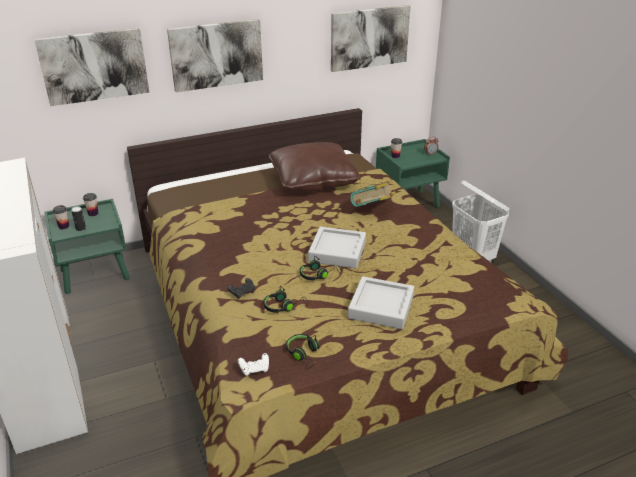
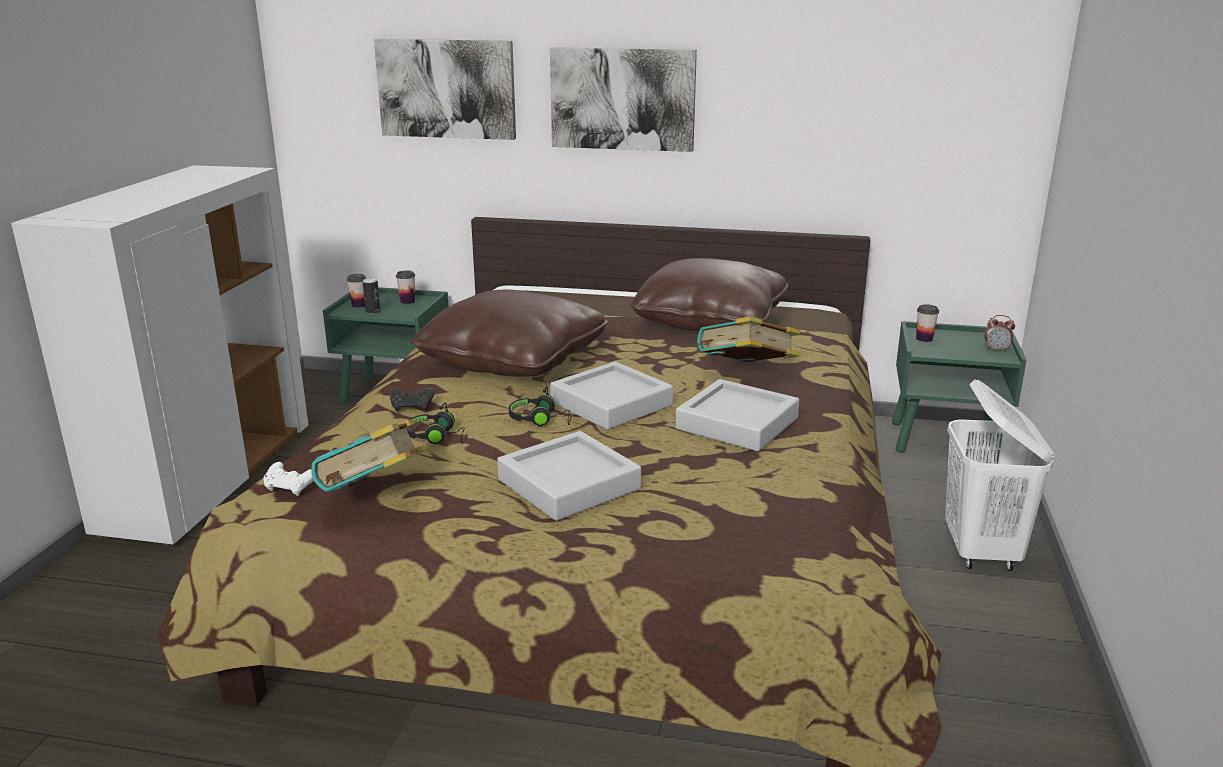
camera: 35 degrees right, 10 degrees down
black headphones [286,334,319,370] -> book [311,419,426,492]
picture [331,5,411,72] -> none
none -> brown pillow [411,290,608,377]
none -> grey tray [675,379,799,451]

